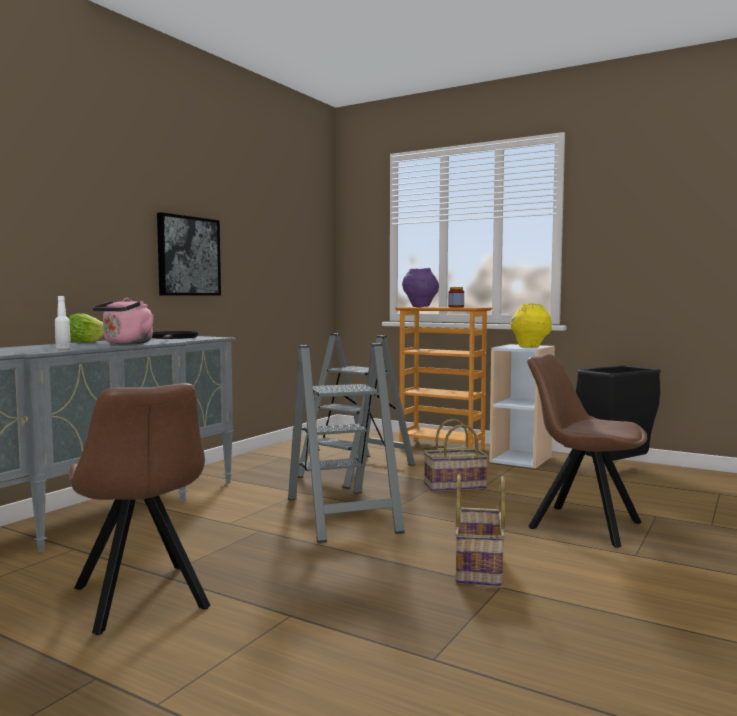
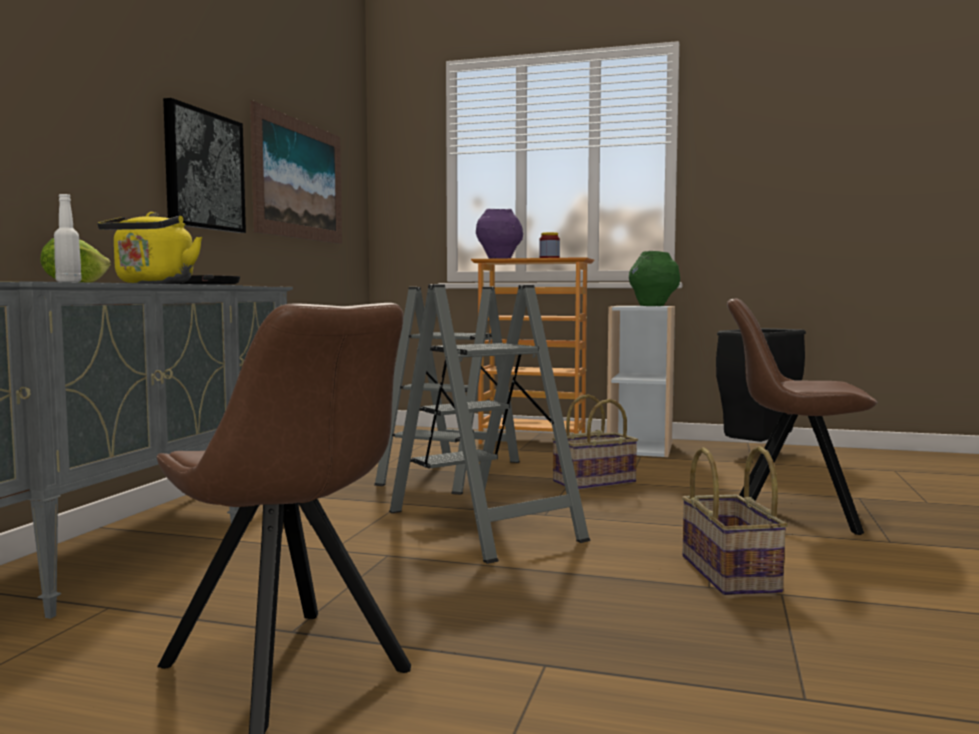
camera: 15 degrees left, 0 degrees up
pink kettle [92,298,154,344] -> yellow kettle [98,212,202,284]
yellow vase [510,303,552,348] -> green vase [629,251,680,306]
none -> picture [250,101,342,244]

